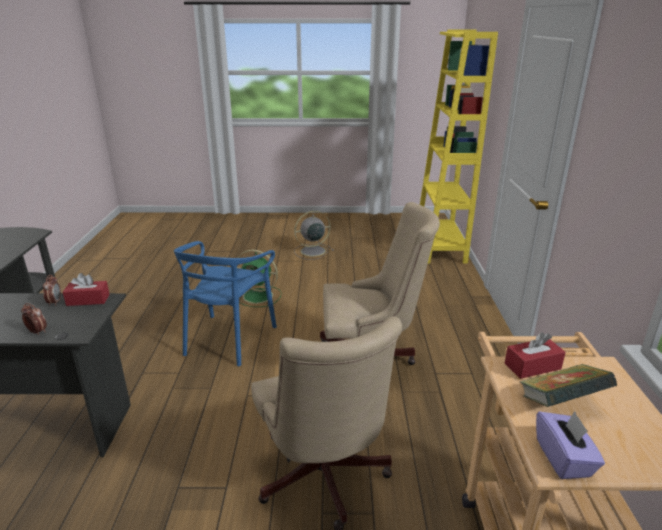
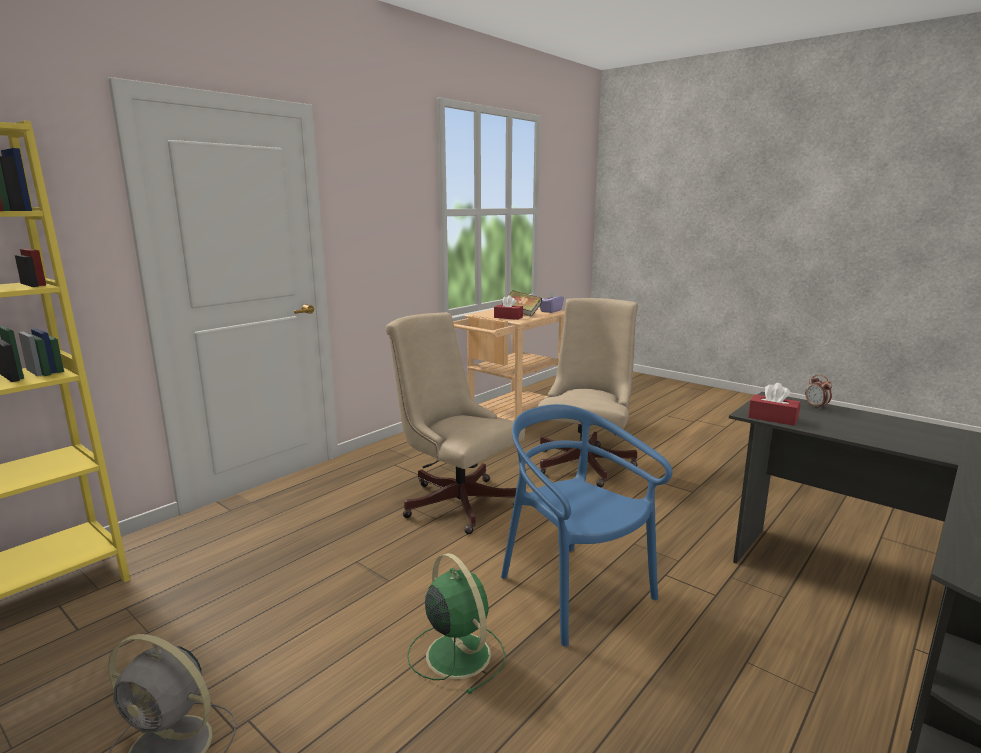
camera: 140 degrees left, 10 degrees down
alarm clock [43,275,61,306] -> none
blue chair [174,241,277,366] -> blue chair turned 90 degrees counterclockwise [501,404,672,647]

